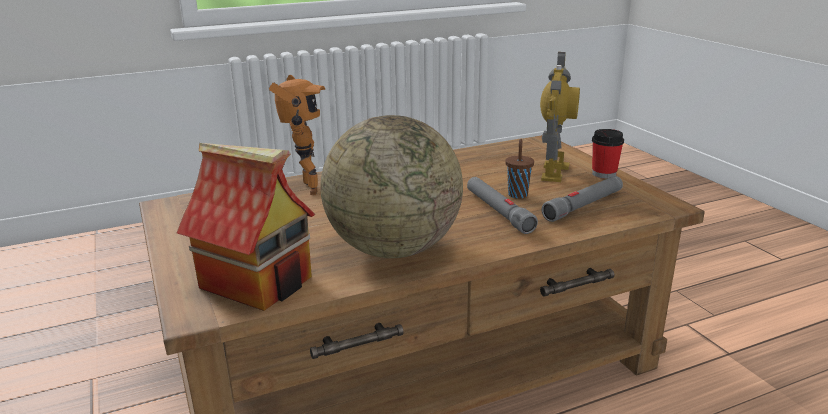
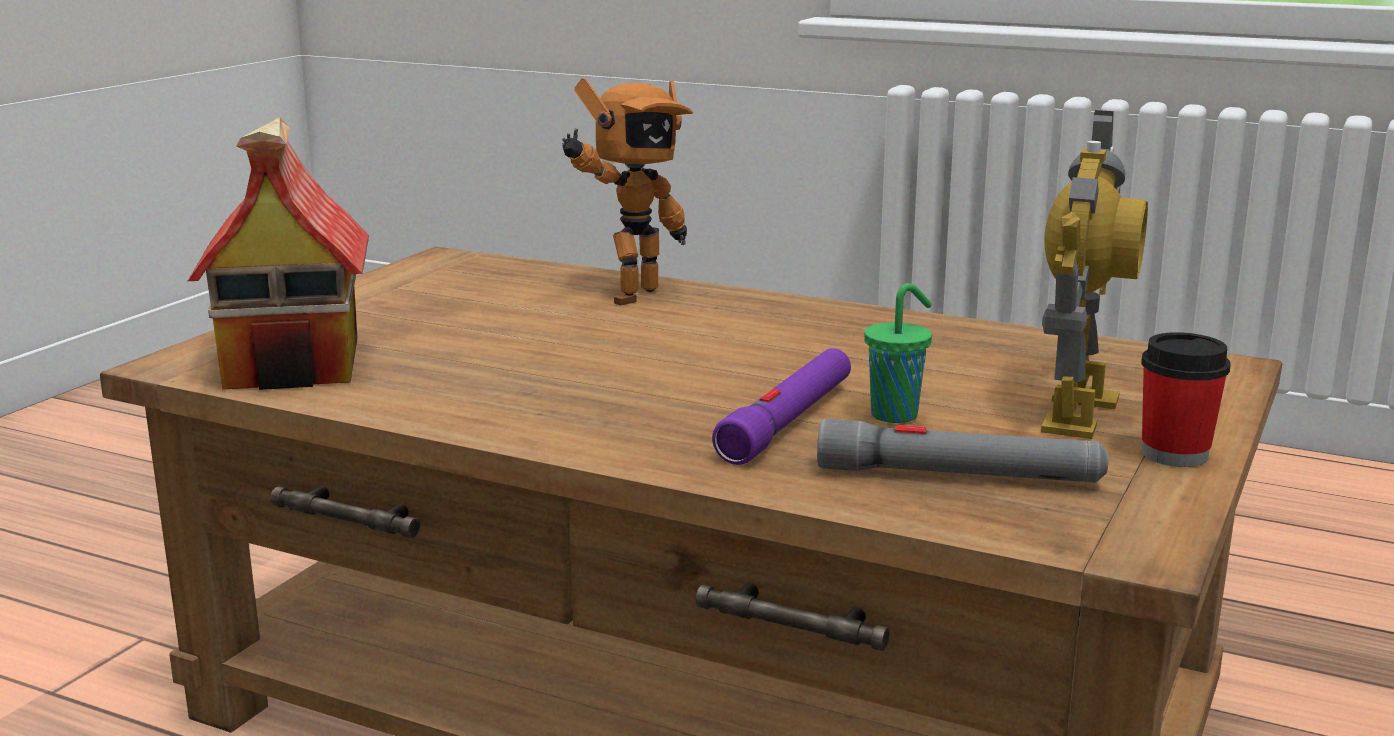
camera: 50 degrees right, 5 degrees down
globe [320,115,463,258] -> none
grey flashlight [467,177,538,234] -> purple flashlight [712,348,851,465]
brown cup [505,139,534,199] -> green cup [864,283,932,423]
toy robot [540,52,580,182] -> toy robot turned 45 degrees counterclockwise [1041,110,1148,439]

